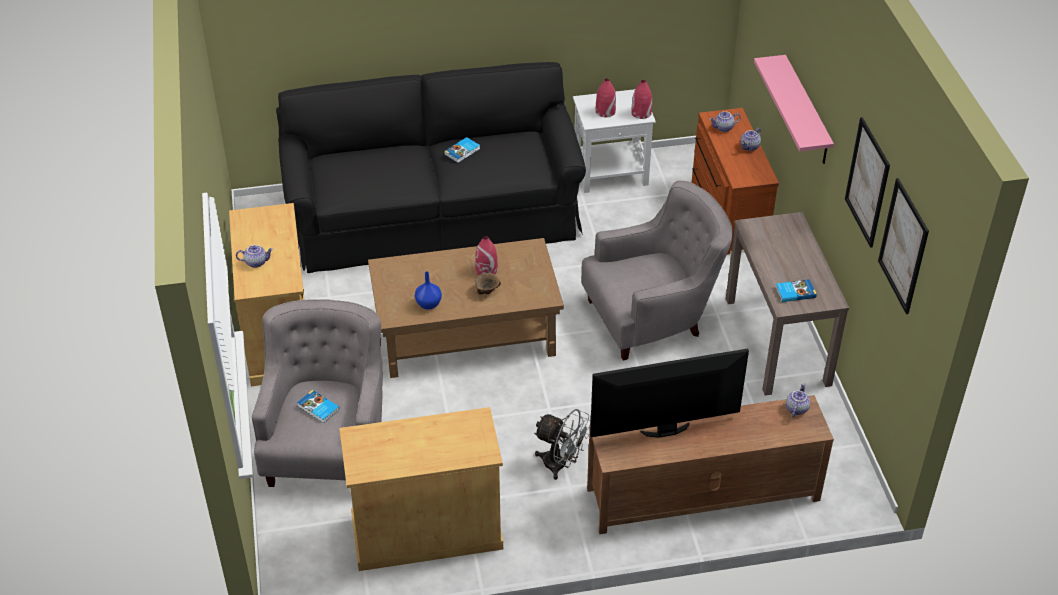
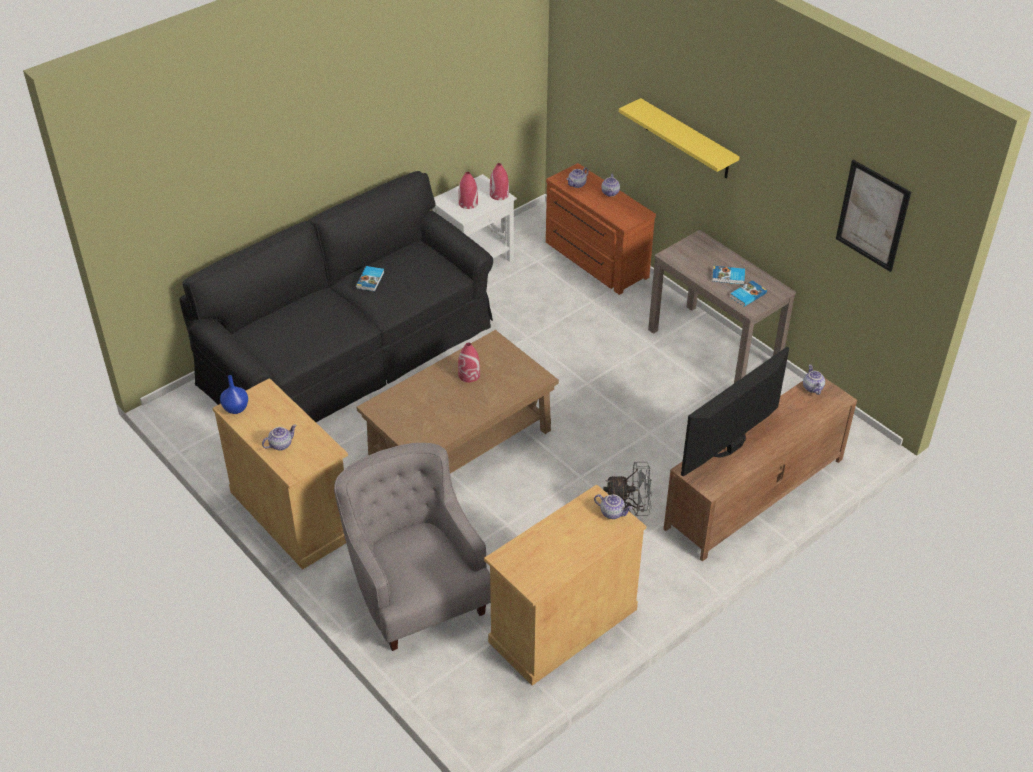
camera: 30 degrees left, 0 degrees up
book [297,390,340,423] -> book moved to [712,266,745,285]
blue vase [415,271,442,310] -> blue vase moved to [220,375,248,414]
brown bowl [475,273,501,295] -> none
grey armchair [581,181,733,361] -> none
pink shelf [754,55,834,164] -> yellow shelf [619,98,740,179]
picture [845,117,890,248] -> none
none -> teapot [594,494,632,519]

